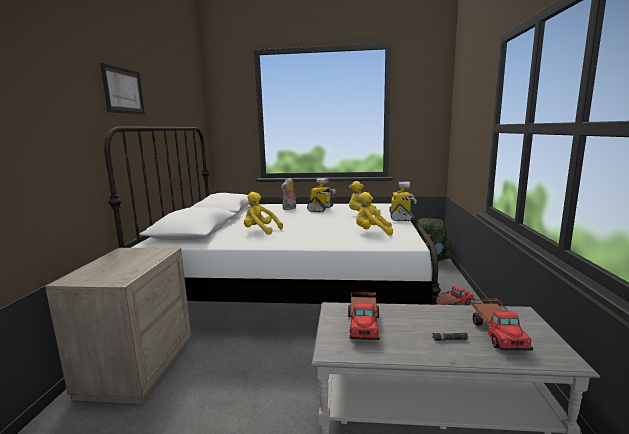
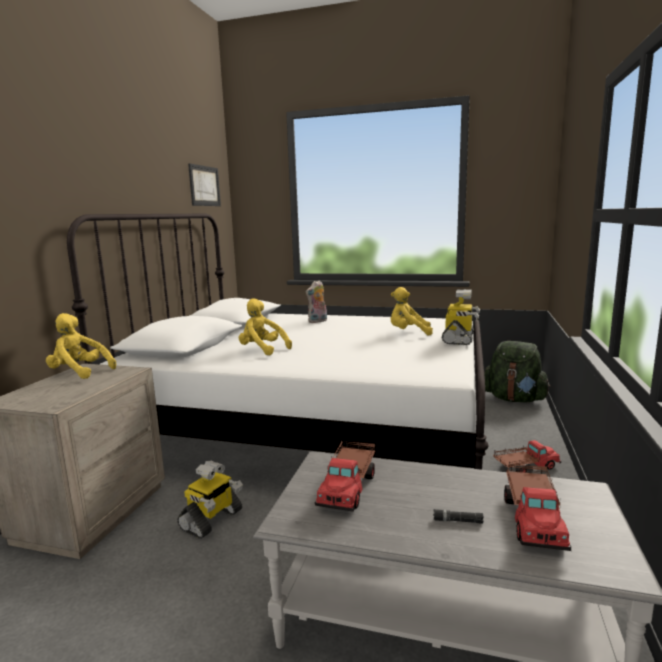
camera: 10 degrees right, 0 degrees up
picture [100,63,145,115] -> picture moved to [188,163,221,206]
toy robot [307,178,336,212] -> toy robot moved to [177,460,243,539]
yellow plush toy [356,192,393,235] -> yellow plush toy moved to [46,313,116,379]

